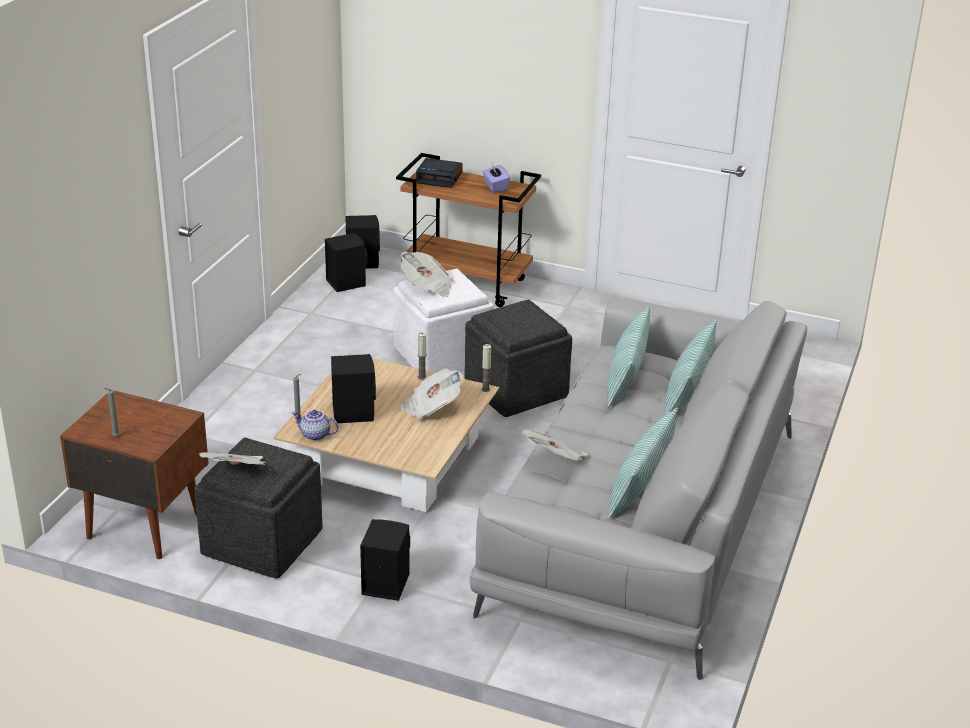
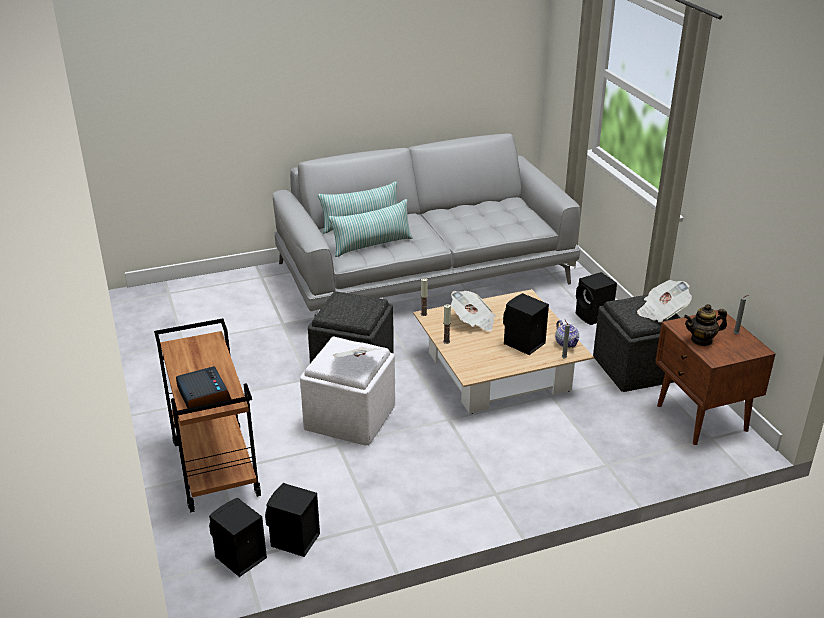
camera: 130 degrees left, 0 degrees up
purple tissue box [482,164,510,193] -> none
newspaper [522,429,588,461] -> none
pillow [608,407,678,519] -> none
none -> teapot [684,304,727,346]

